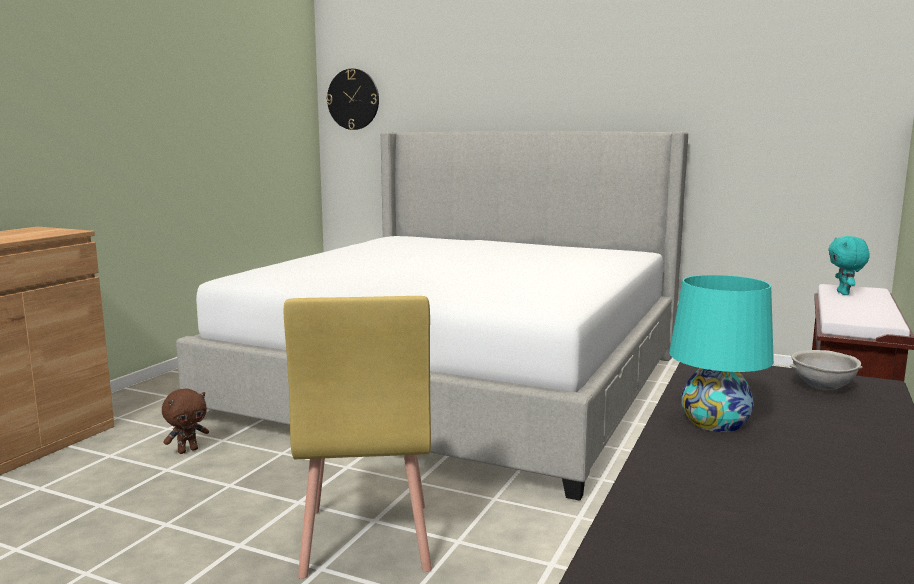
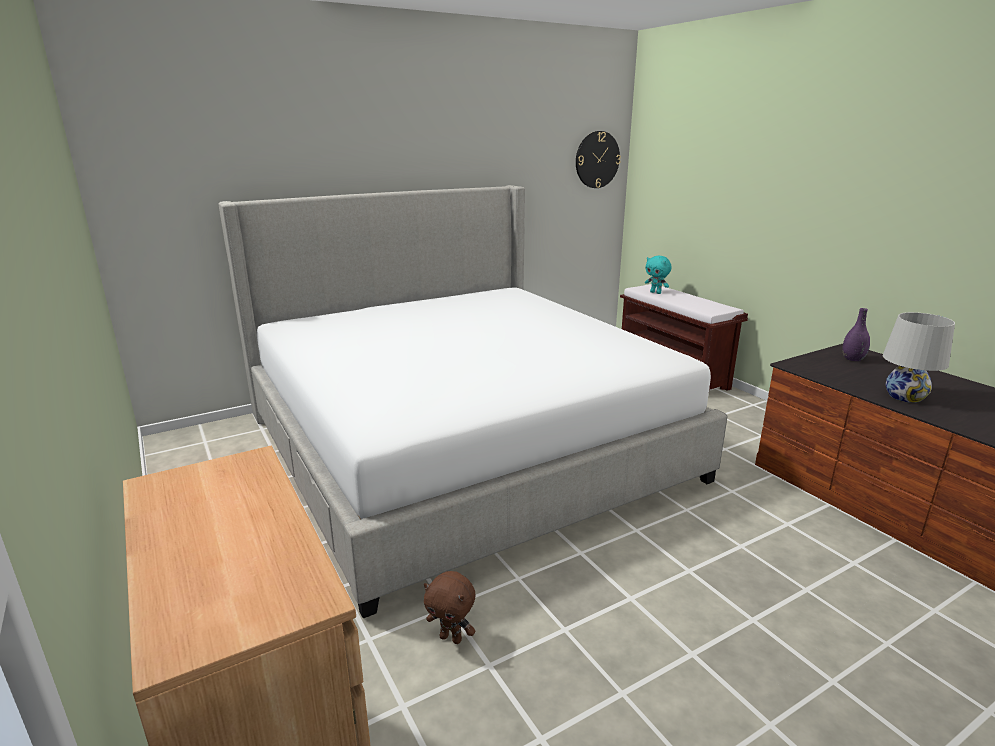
camera: 55 degrees left, 10 degrees up
brown plush toy [162,388,209,454] -> brown plush toy turned 120 degrees clockwise [424,571,475,644]
yellow chair [284,296,432,579] -> none
wall clock [326,69,379,130] -> wall clock moved to [576,131,621,188]
turquoise table lamp [669,275,774,432] -> white table lamp [883,312,955,403]
grey bowl [790,350,862,390] -> purple vase [842,308,870,361]

